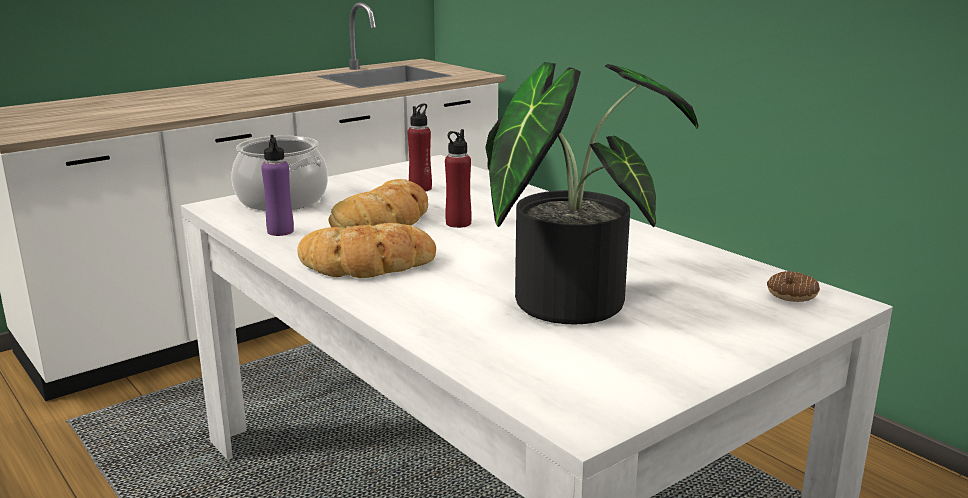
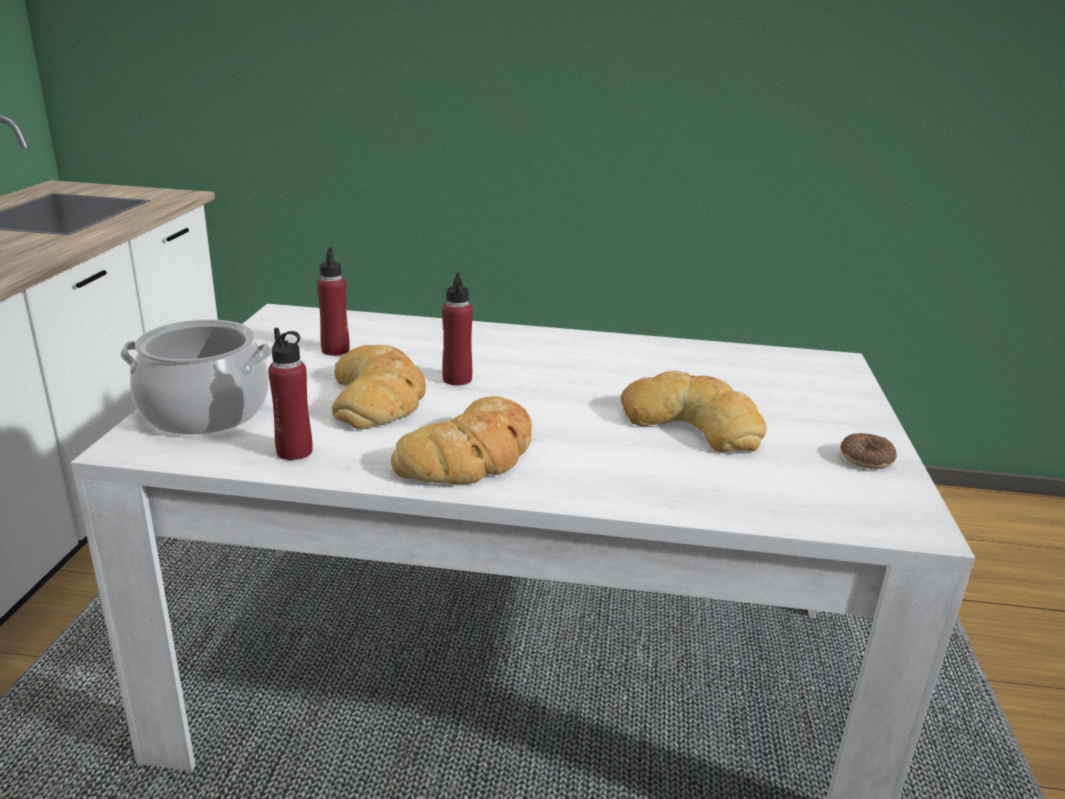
camera: 45 degrees left, 5 degrees up
purple bottle [261,135,294,236] -> red bottle [268,328,313,460]
potted plant [485,62,699,325] -> bread [621,371,767,452]
donut [767,271,820,302] -> donut moved to [840,433,897,469]

